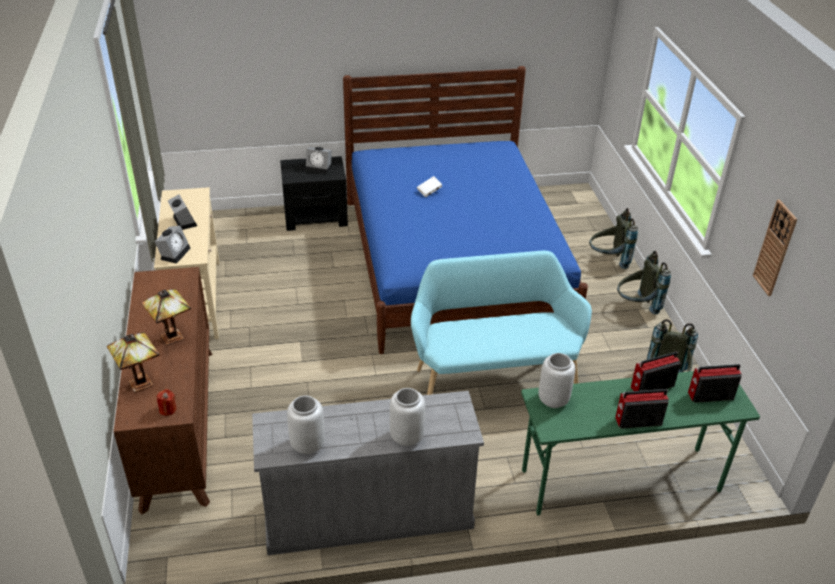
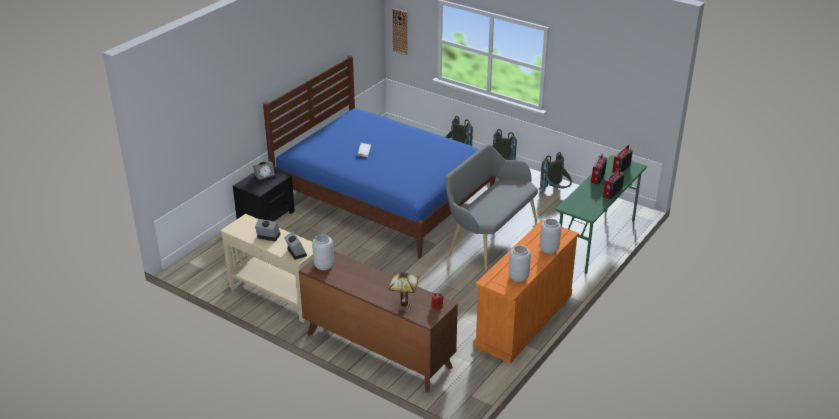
camera: 45 degrees left, 5 degrees down
table lamp [141,289,191,345] -> none
grey dresser [252,391,484,555] -> orange dresser [474,220,579,363]
turquoise bench [411,251,592,395] -> grey bench [445,144,538,271]
grey vase [538,353,575,408] -> grey vase moved to [312,234,334,270]
wall clock [753,200,797,296] -> wall clock moved to [392,8,407,55]

